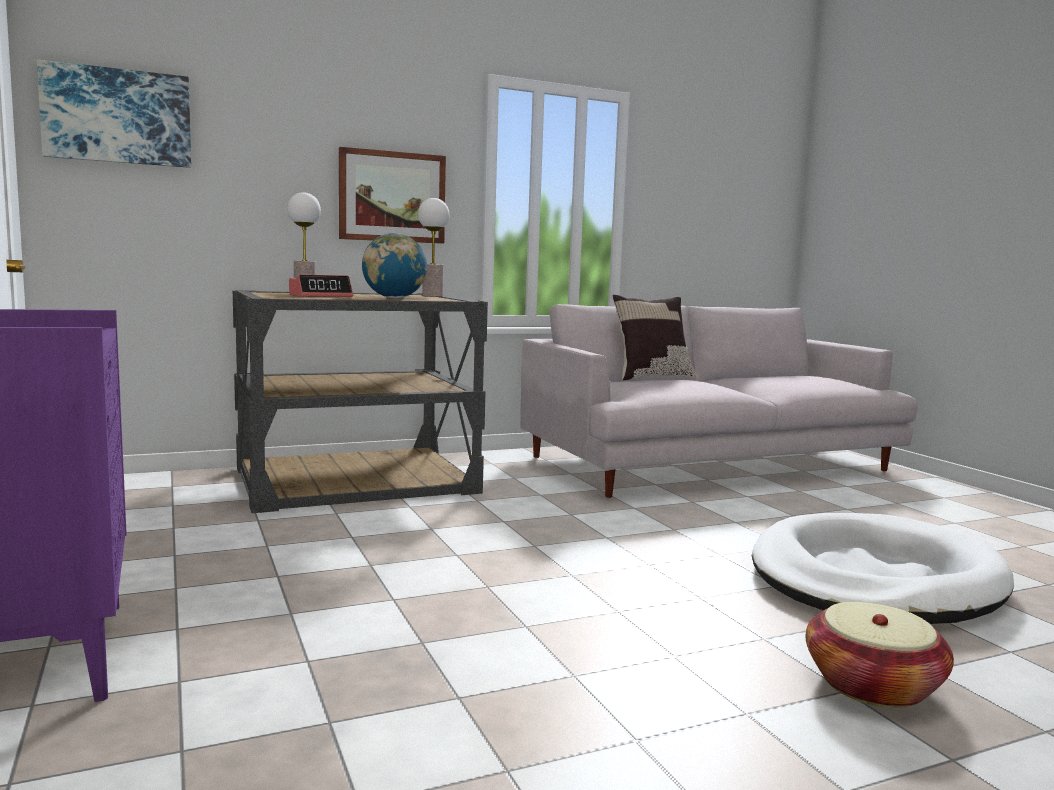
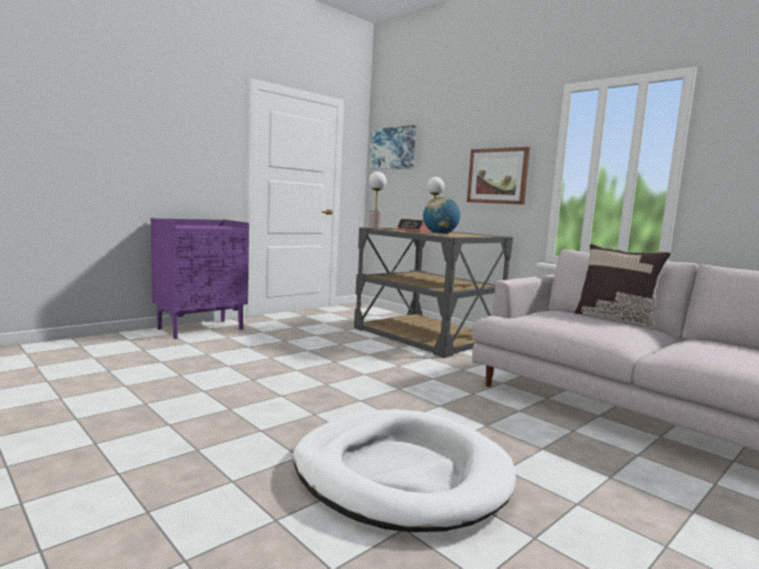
camera: 70 degrees right, 0 degrees up
table lamp [418,198,449,297] -> table lamp moved to [368,172,386,229]
basket [806,602,954,708] -> none

